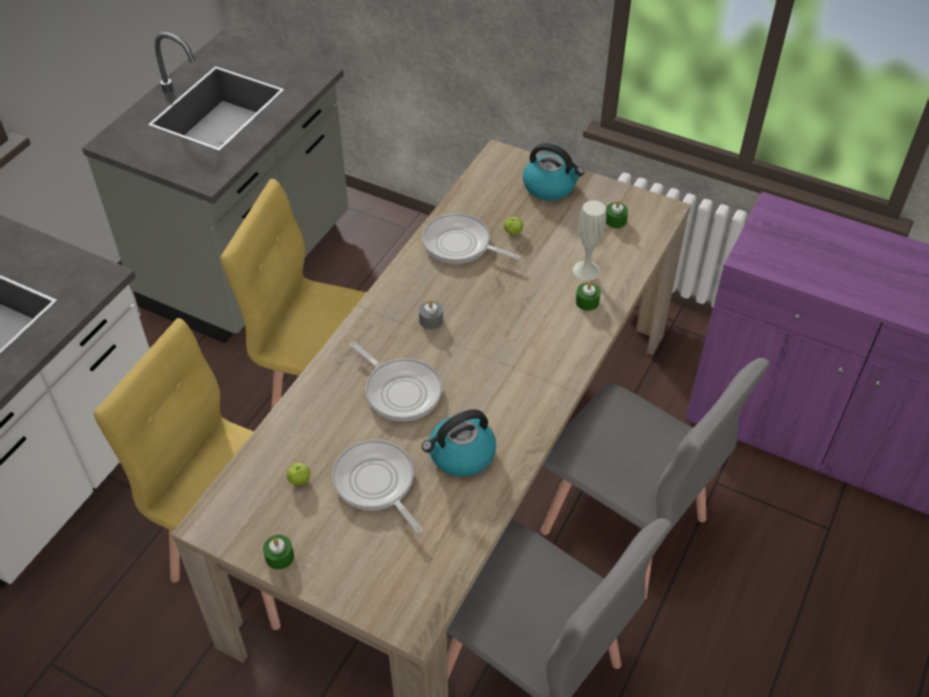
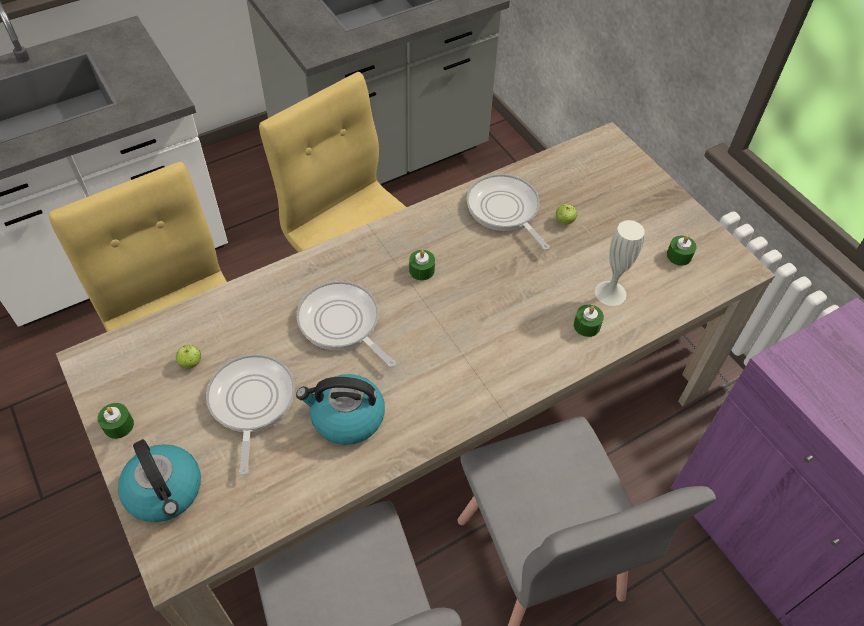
camera: 30 degrees right, 5 degrees up
frying pan [350,342,442,422] -> frying pan turned 150 degrees clockwise [297,281,396,367]
grey candle [419,300,443,329] -> green candle [409,250,435,281]
kettle [523,143,585,201] -> kettle moved to [118,439,201,522]

